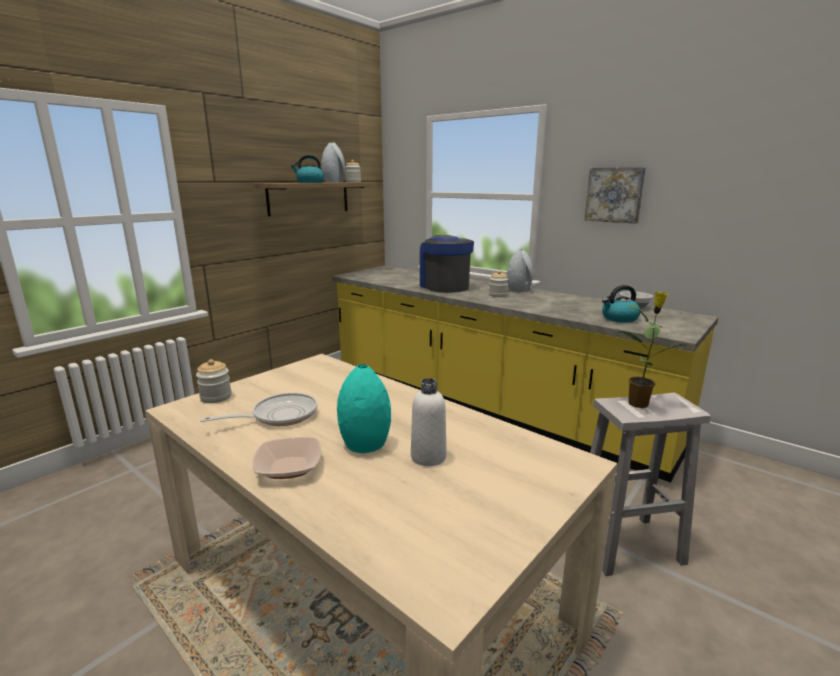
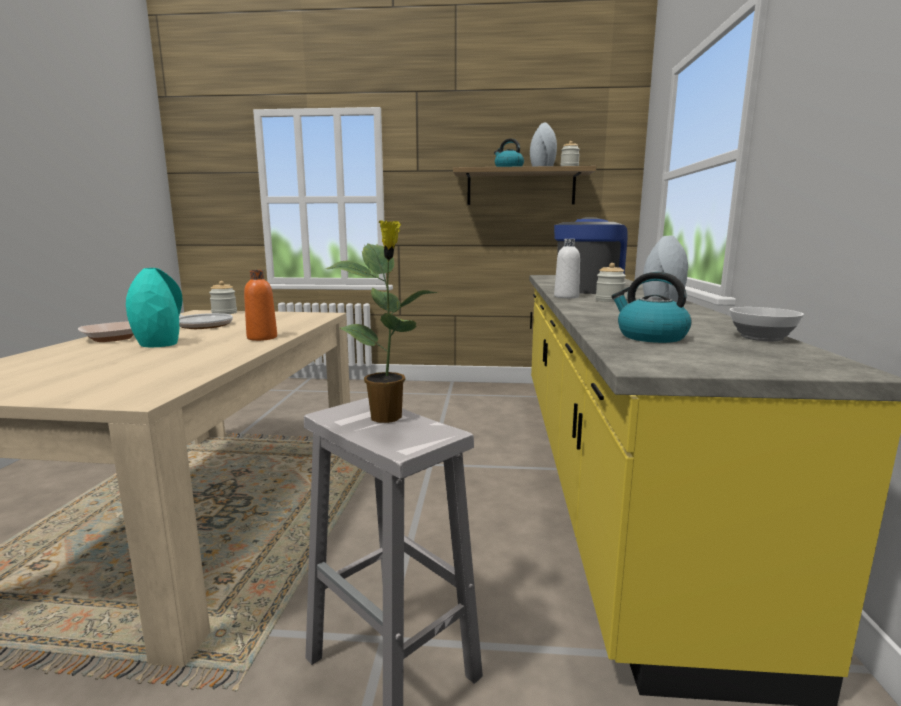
camera: 55 degrees right, 5 degrees down
white bottle [411,378,446,466] -> white bottle moved to [554,239,580,298]
picture [585,167,646,224] -> none
none -> orange bottle [244,270,277,341]

